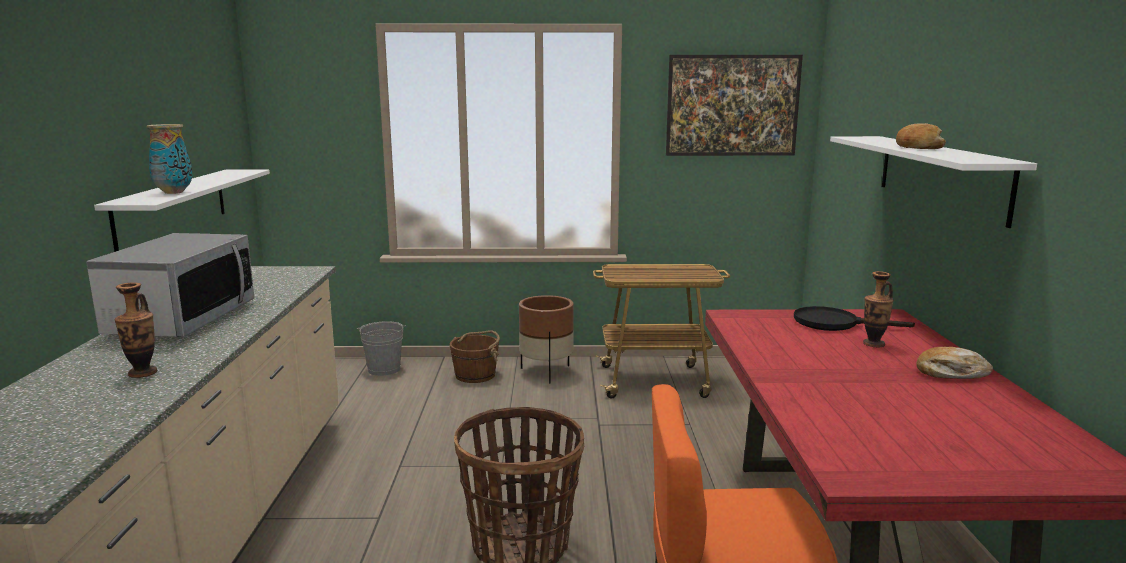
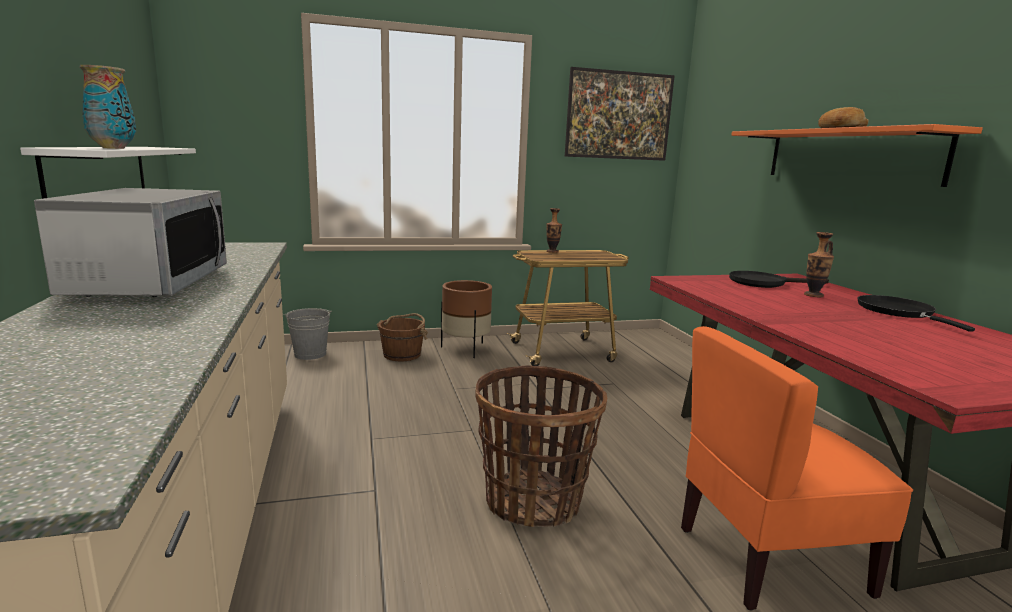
camera: 15 degrees left, 0 degrees up
vase [114,283,157,378] -> vase moved to [547,208,562,253]
white shelf [830,136,1037,228] -> orange shelf [731,124,983,187]
bread [916,347,993,379] -> black frying pan [858,295,975,332]

